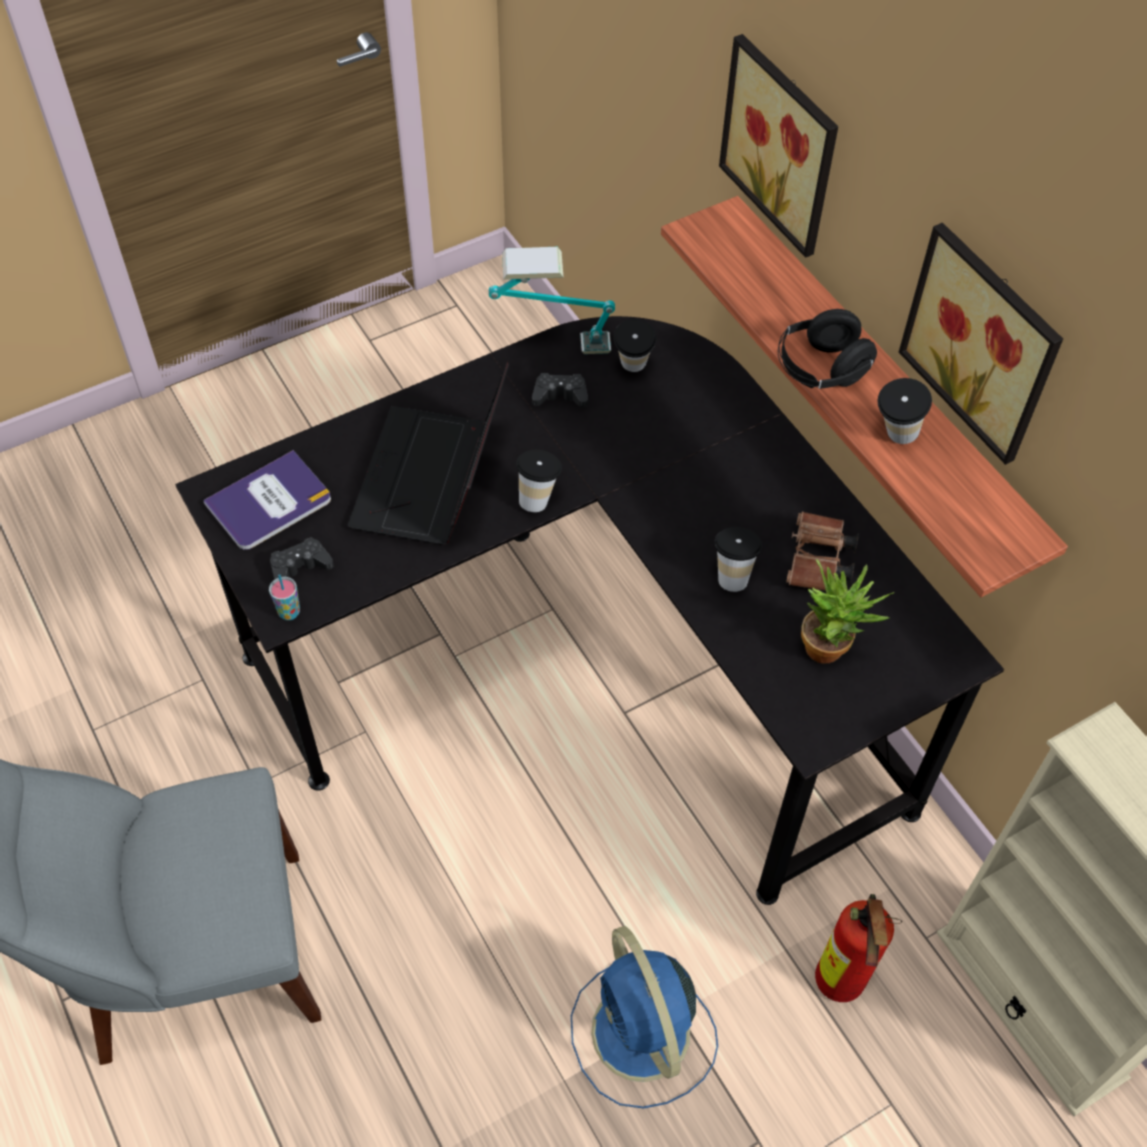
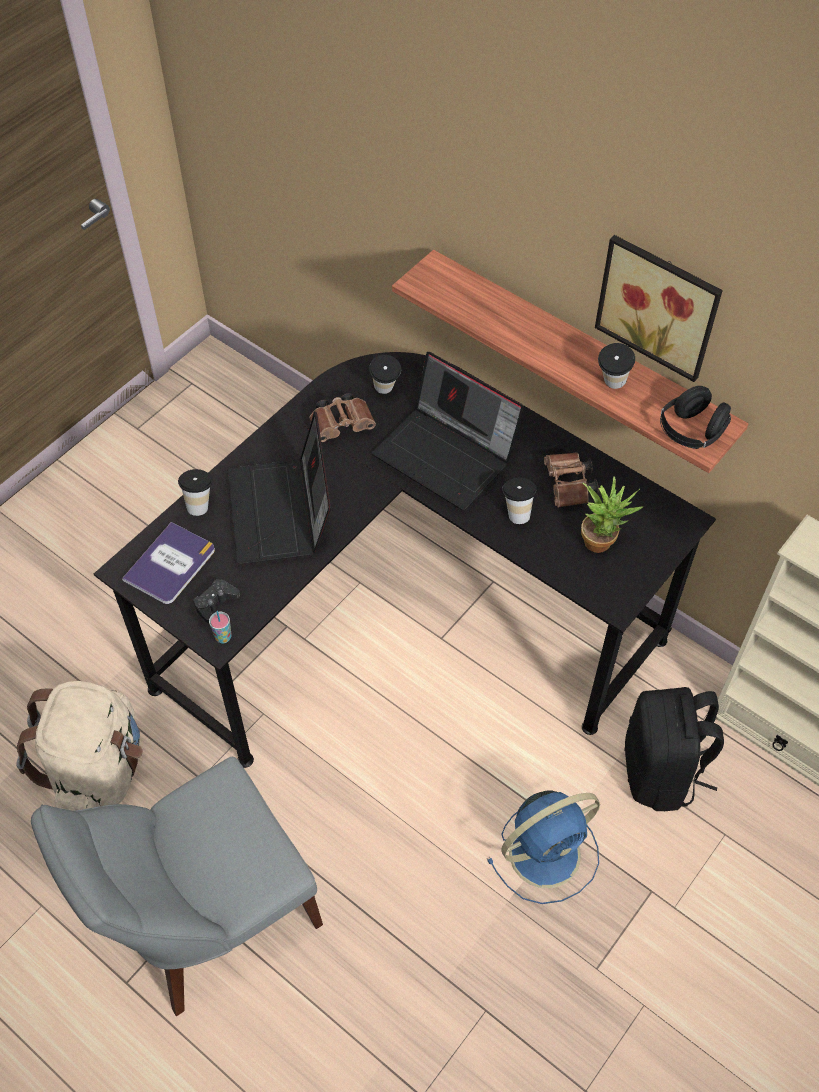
camera: 20 degrees left, 0 degrees up
table lamp [489,247,615,354] -> none
cup [516,450,562,512] -> cup moved to [178,469,213,516]
black game controller [532,373,588,407] -> brown binoculars [309,393,376,442]
blue fan [571,926,718,1109] -> blue fan turned 75 degrees counterclockwise [487,790,600,904]
picture [719,34,838,258] -> none
black headphones [778,309,877,389] -> black headphones moved to [660,386,731,449]
fire extinguisher [815,894,902,1002] -> black backpack [624,687,724,811]
none -> beige backpack [16,681,143,811]
none -> laptop [372,352,524,510]

